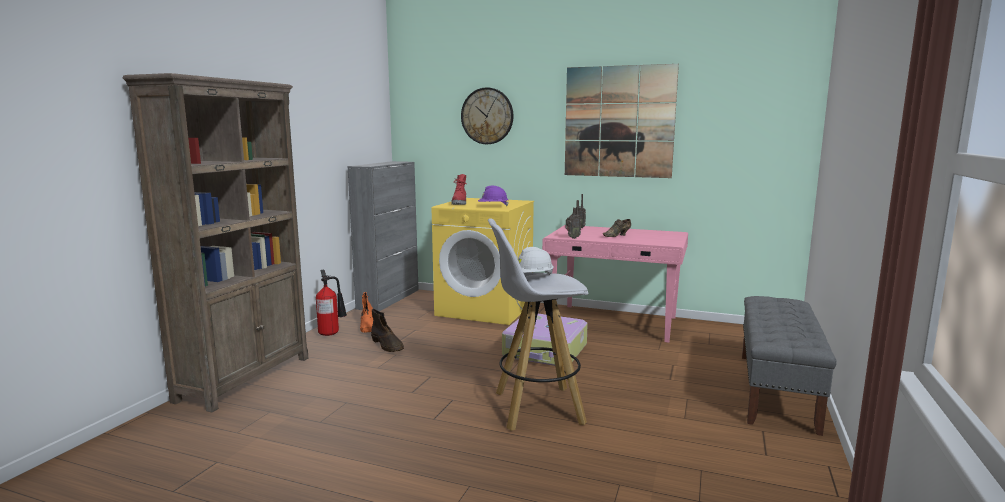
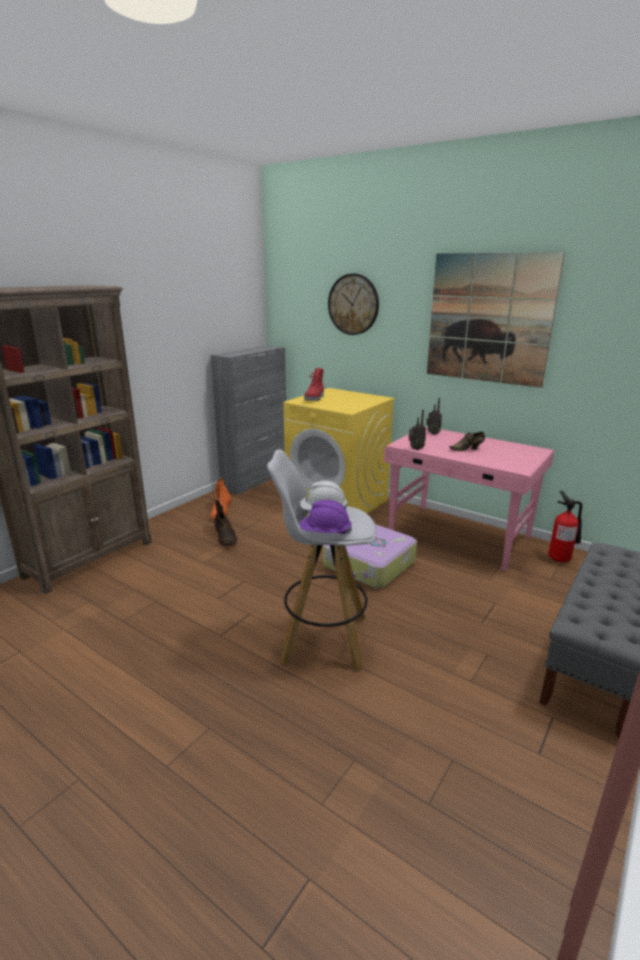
camera: 15 degrees right, 10 degrees up
fire extinguisher [316,270,347,336] -> fire extinguisher moved to [548,491,582,562]
purple hard hat [478,186,509,206] -> purple hard hat moved to [300,500,352,534]

